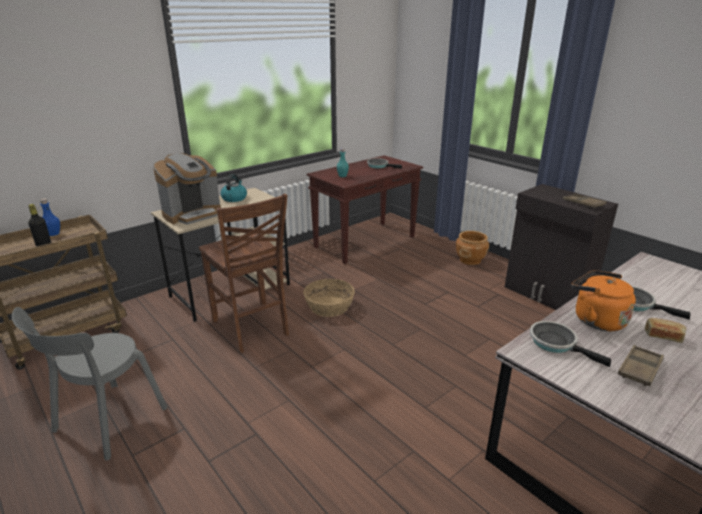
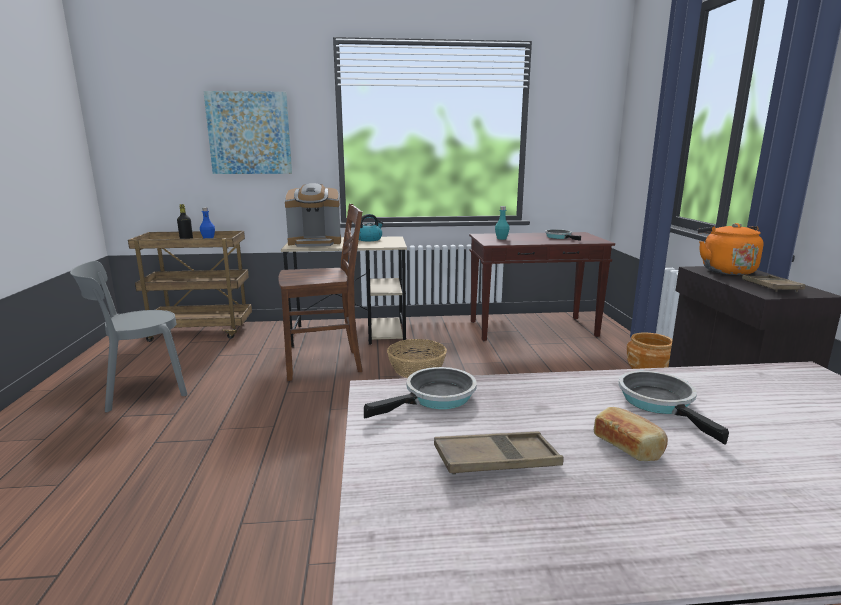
camera: 35 degrees right, 10 degrees down
brown chair [199,194,289,353] -> brown chair turned 105 degrees counterclockwise [278,204,363,381]
frying pan [530,321,611,367] -> frying pan turned 60 degrees clockwise [364,367,477,418]
orange kettle [571,270,636,331] -> orange kettle moved to [698,223,764,275]
none -> picture [204,91,292,174]

